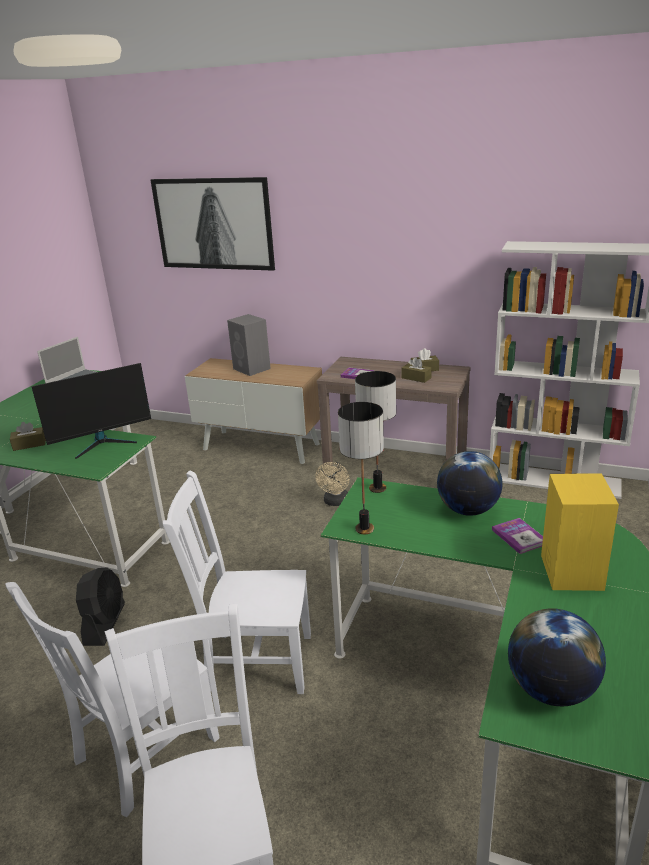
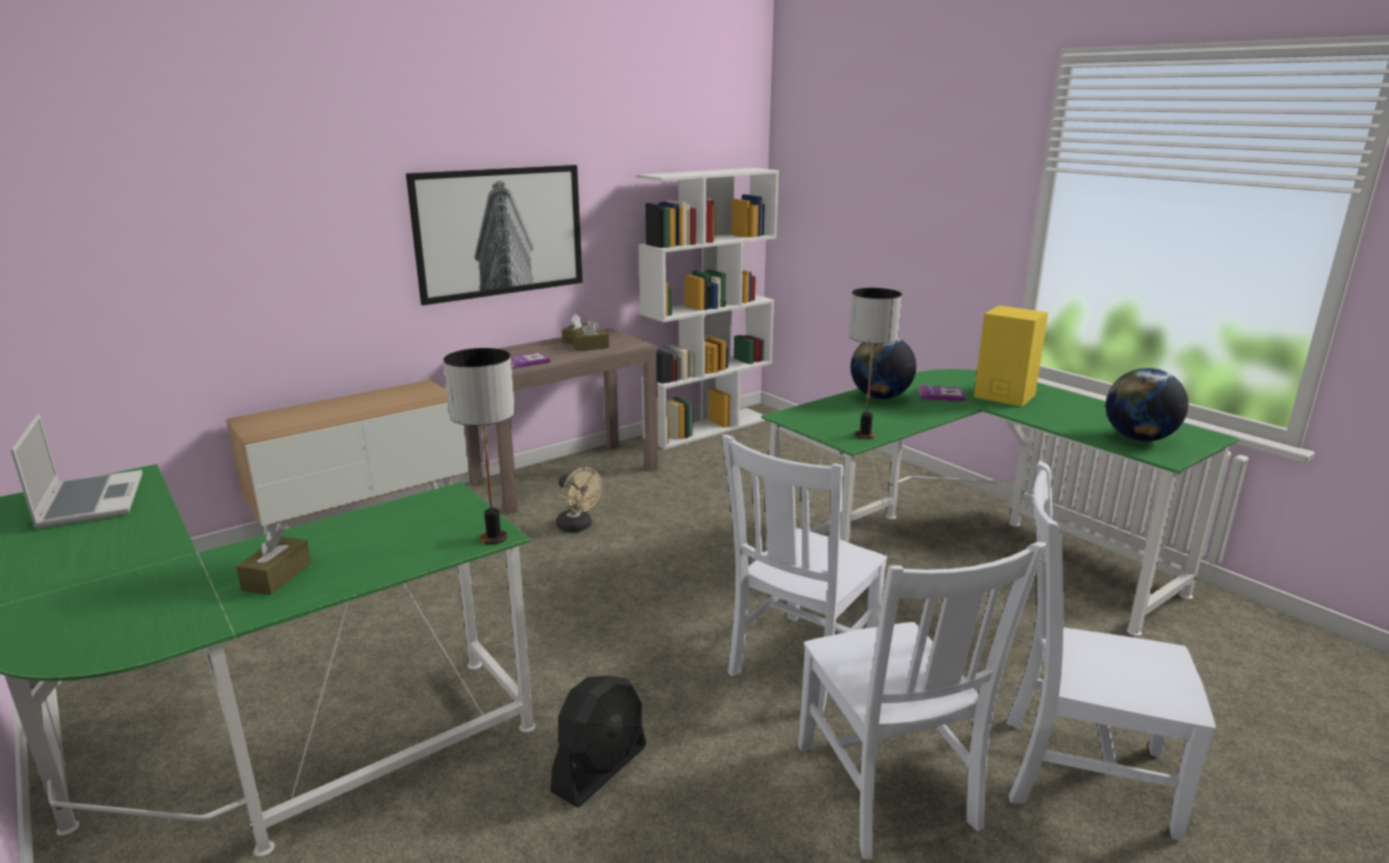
camera: 60 degrees left, 5 degrees down
monitor [31,363,151,459] -> none
black fan [76,567,125,646] -> black fan turned 90 degrees clockwise [550,676,646,808]
picture [151,177,275,271] -> picture moved to [406,165,583,305]
grey speaker [227,314,271,376] -> none
table lamp [355,371,396,493] -> table lamp moved to [444,348,515,545]

